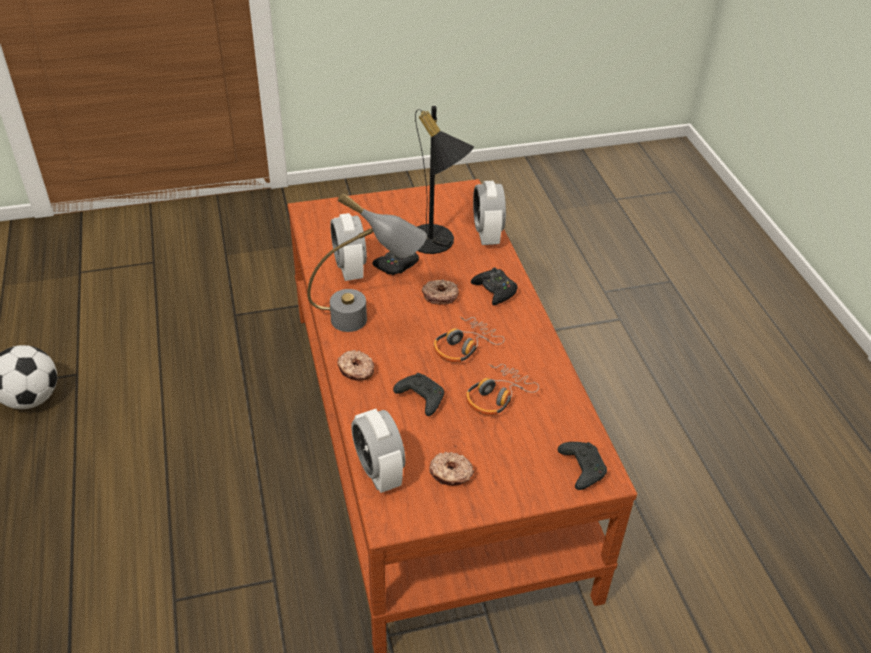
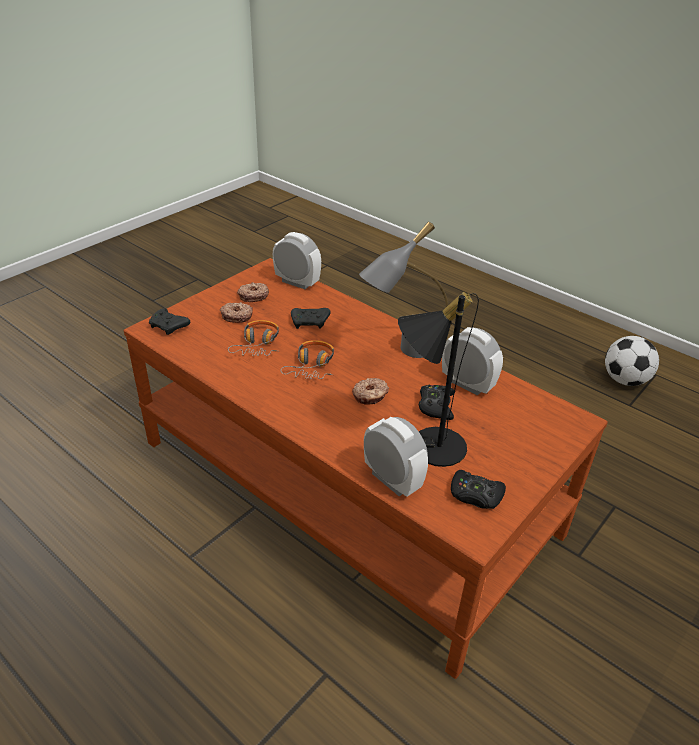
camera: 145 degrees right, 5 degrees down
donut [337,350,374,381] -> donut moved to [220,302,253,323]
black game controller [471,267,518,305] -> black game controller moved to [451,470,506,509]

